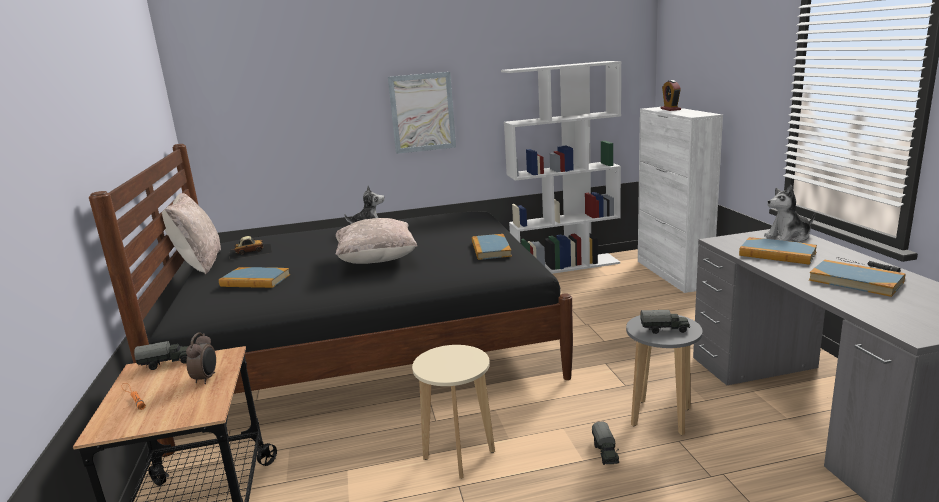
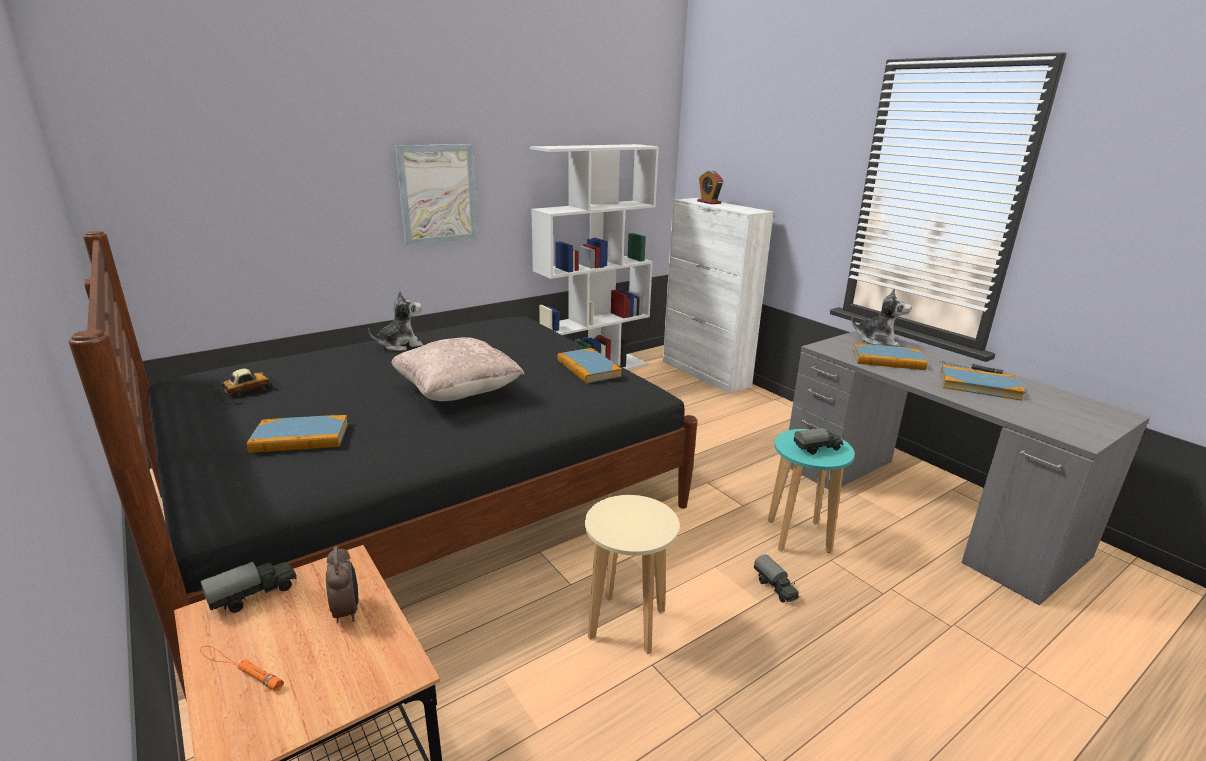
camera: 25 degrees left, 5 degrees up
beige pillow [162,193,221,274] -> none
grey stool [626,315,703,435] -> turquoise stool [767,429,855,553]
plush toy [764,185,815,242] -> plush toy turned 120 degrees counterclockwise [851,288,912,347]

